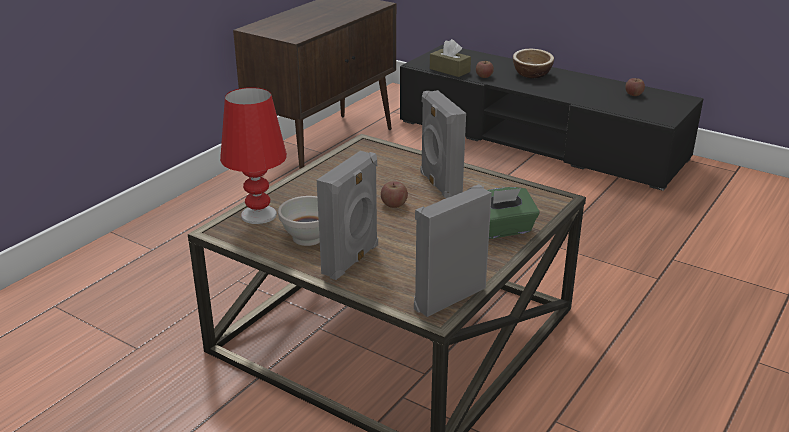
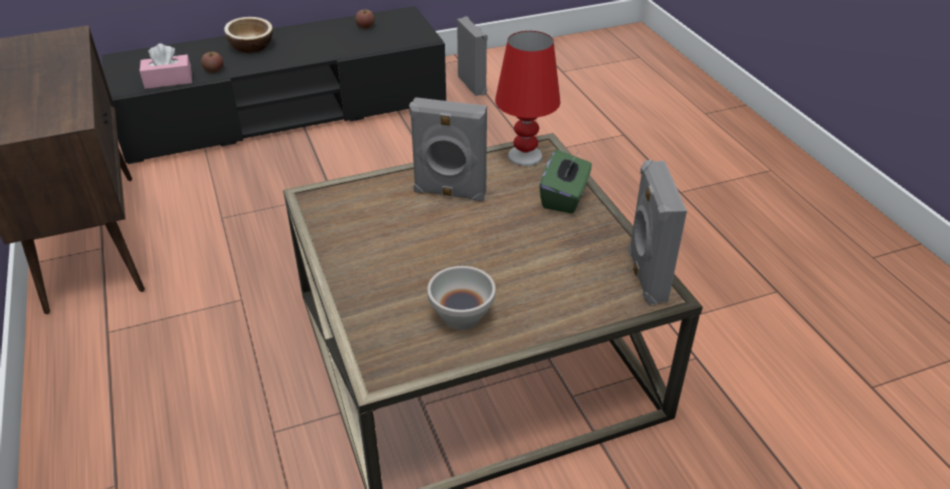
camera: 55 degrees left, 10 degrees up
red table lamp [220,87,287,224] -> red table lamp moved to [495,31,561,166]
grey speaker [317,151,378,280] -> grey speaker moved to [457,16,488,96]
apple [381,181,408,208] -> none
brown tissue box [430,39,471,77] -> pink tissue box [140,43,192,89]

